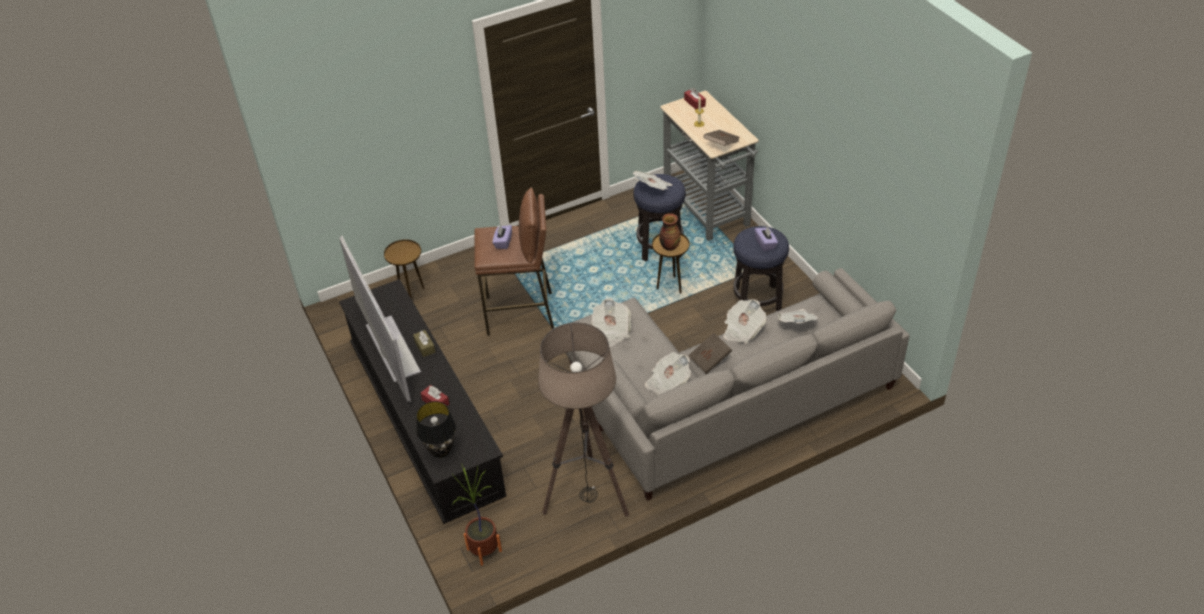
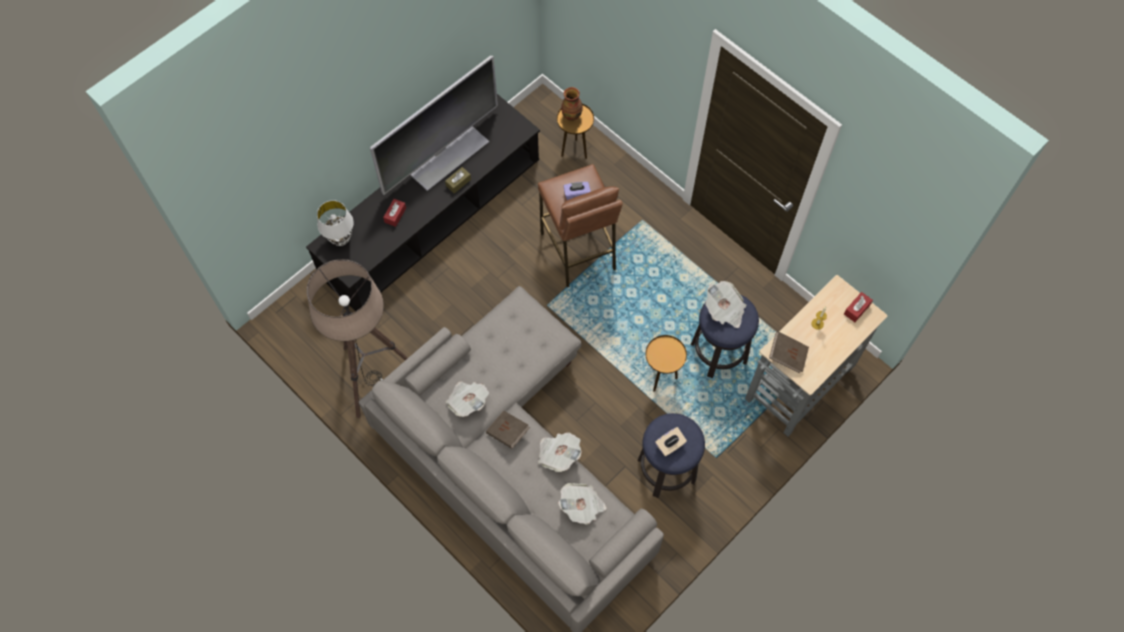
camera: 70 degrees right, 20 degrees up
black table lamp [416,401,456,458] -> white table lamp [317,200,354,246]
potted plant [453,465,502,565] -> none
newspaper [591,299,631,347] -> none
vase [659,213,681,251] -> vase moved to [561,87,583,121]
purple tissue box [755,226,778,251] -> beige tissue box [655,427,687,457]

